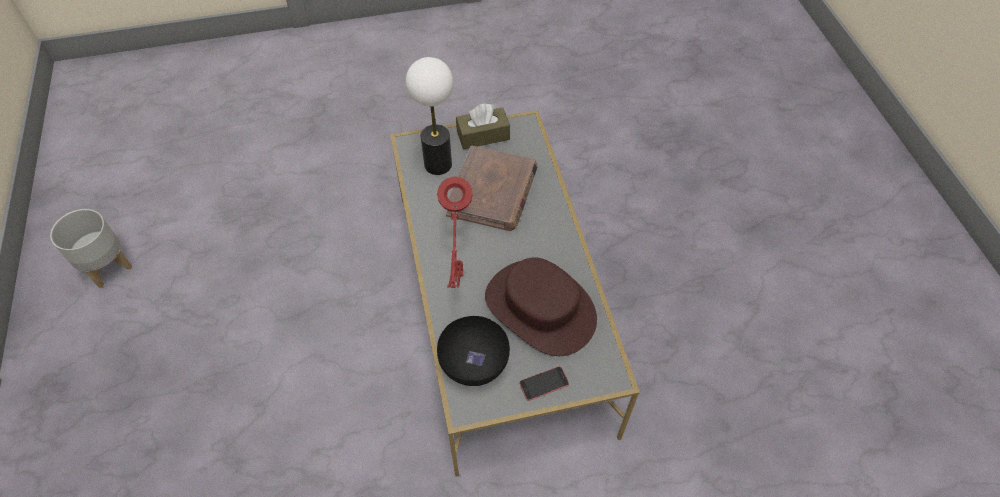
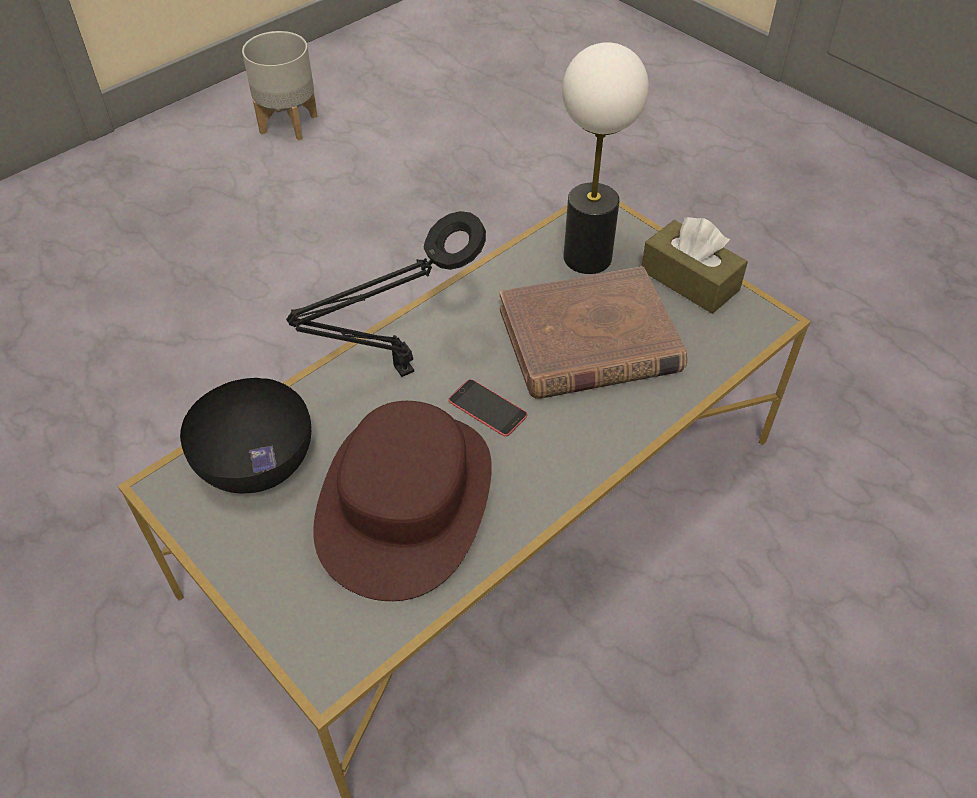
camera: 60 degrees right, 5 degrees down
red table lamp [437,177,473,288] -> black table lamp [286,211,486,377]
phone [519,366,569,401] -> phone moved to [449,379,528,437]

